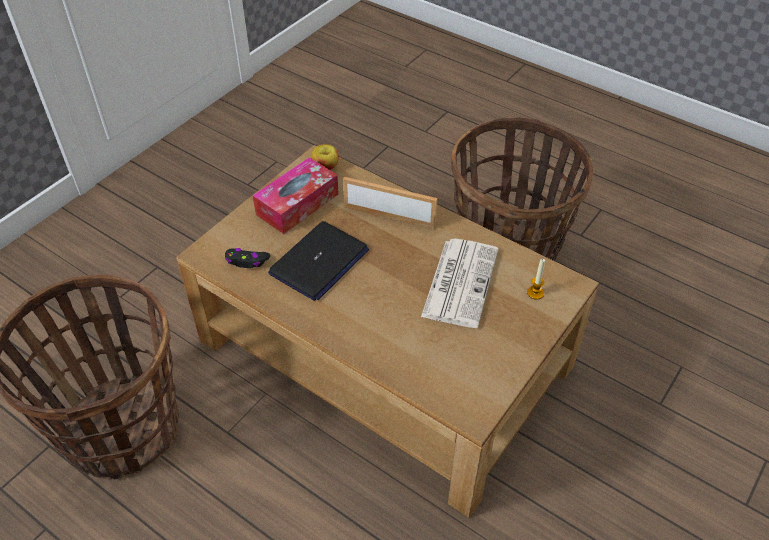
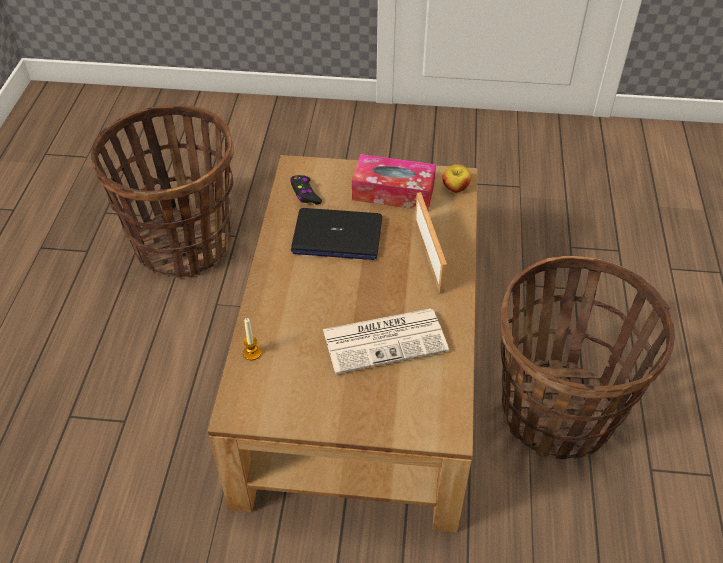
camera: 60 degrees right, 0 degrees up
candle [527,259,545,300] -> candle moved to [243,318,261,360]

